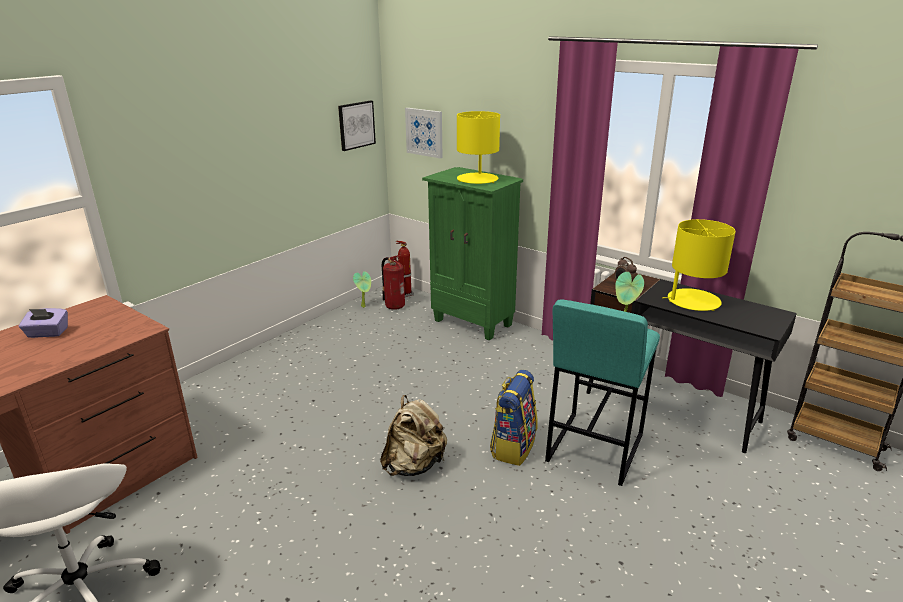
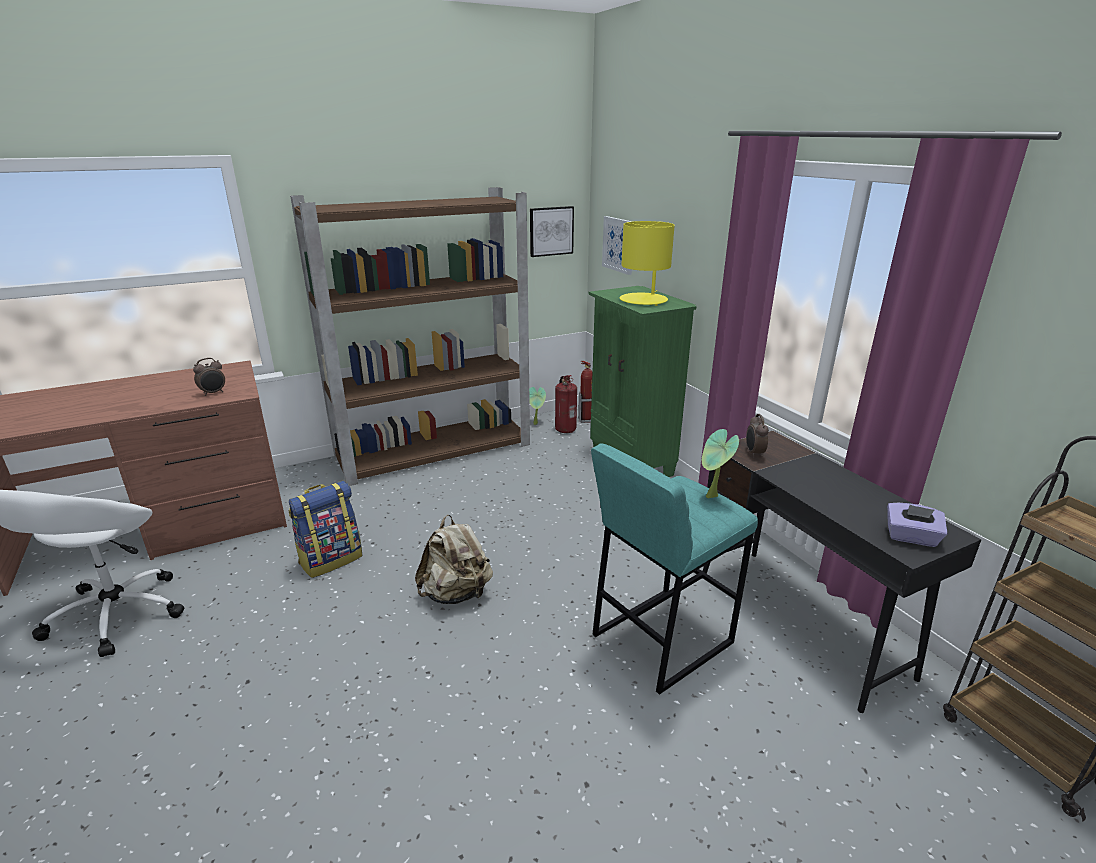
camera: 25 degrees right, 0 degrees up
purple tissue box [19,308,68,338] -> purple tissue box moved to [887,503,947,547]
backpack [490,370,538,466] -> backpack moved to [289,481,363,578]
yellow table lamp [662,219,736,311] -> none
none -> alarm clock [193,358,225,396]
none -> brown bookcase [290,187,530,486]

